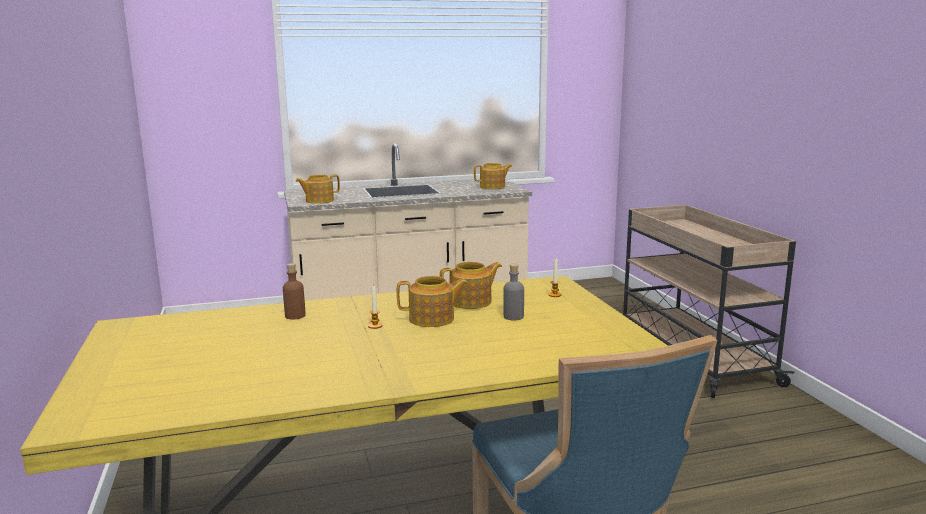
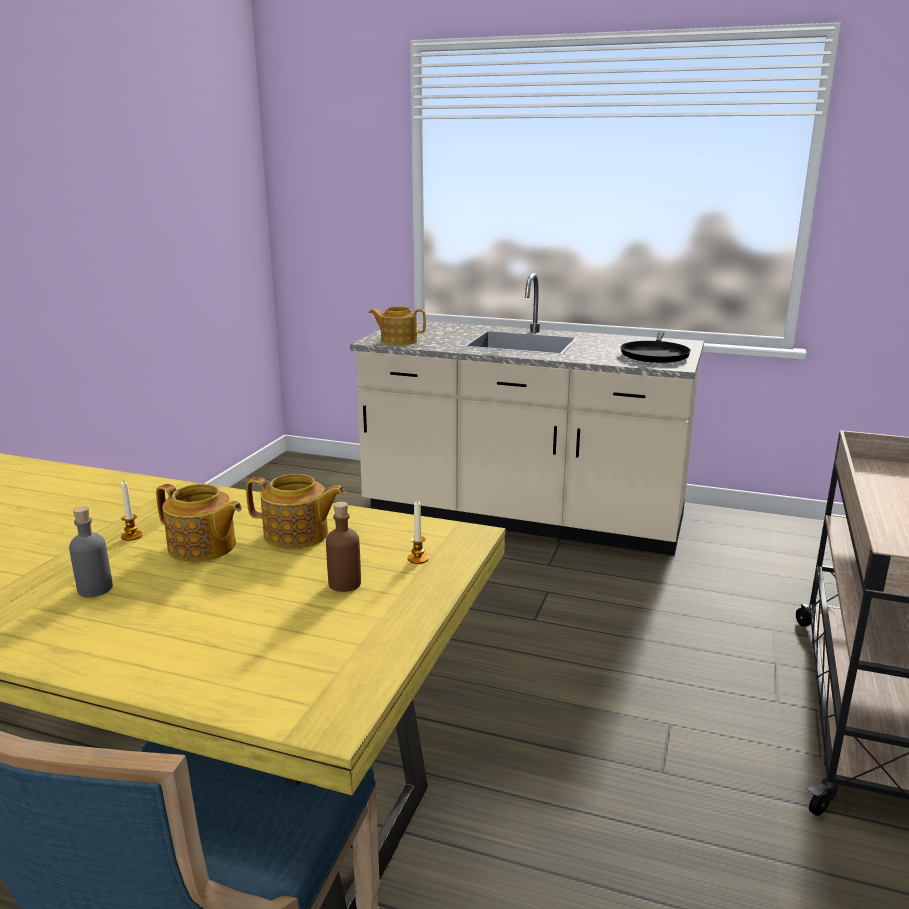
camera: 35 degrees right, 5 degrees up
brown bottle [283,263,306,320] -> brown bottle moved to [326,502,361,592]
teapot [474,163,512,189] -> black frying pan [620,332,691,363]
grey bottle [503,264,524,321] -> grey bottle moved to [69,506,113,597]

